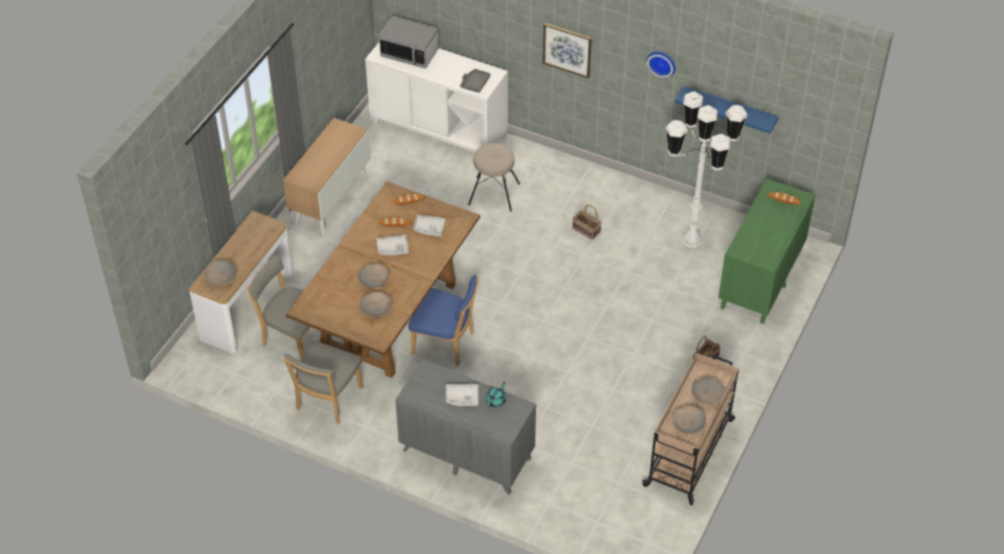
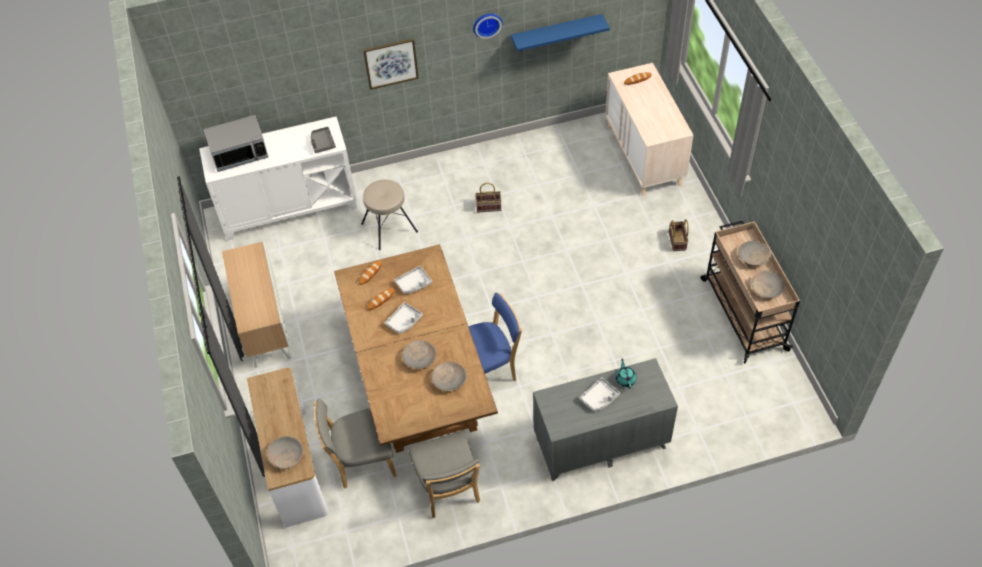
camera: 40 degrees left, 5 degrees up
white floor lamp [665,91,748,248] -> none
green dresser [718,178,815,324] -> beige dresser [605,63,694,196]

